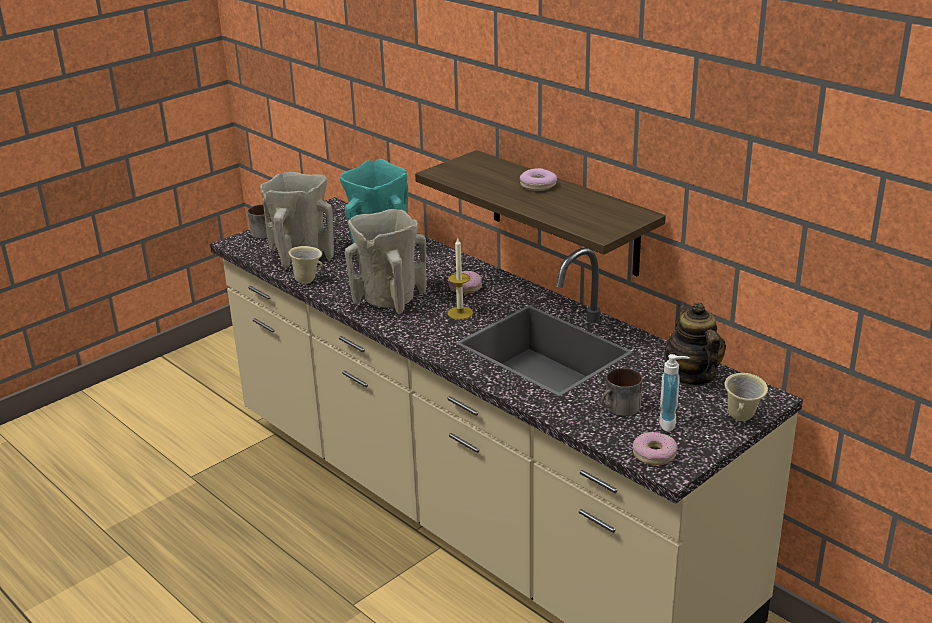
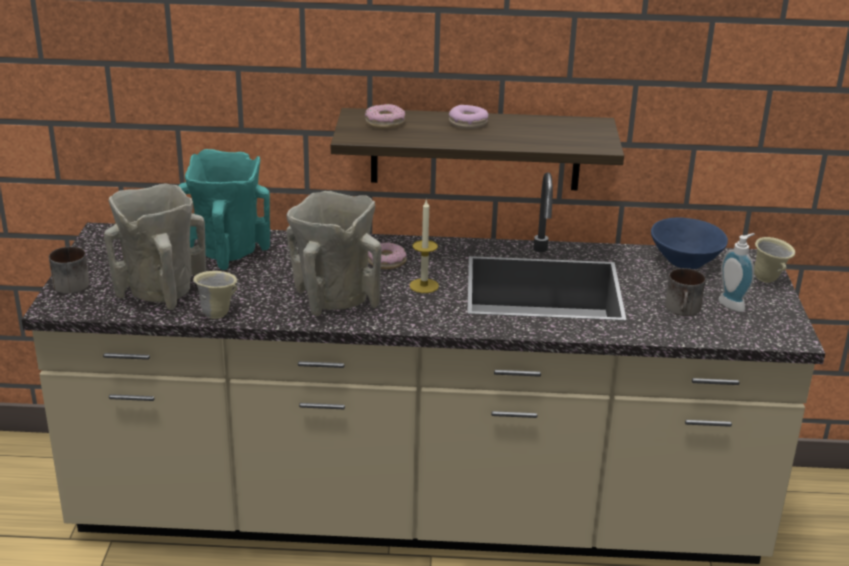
camera: 45 degrees left, 0 degrees up
donut [633,432,678,465] -> donut moved to [365,104,405,129]
teapot [665,302,726,386] -> blue bowl [651,217,728,269]

